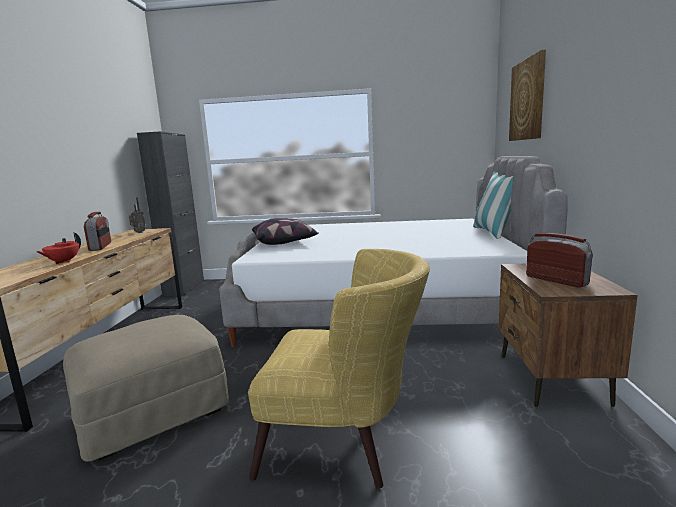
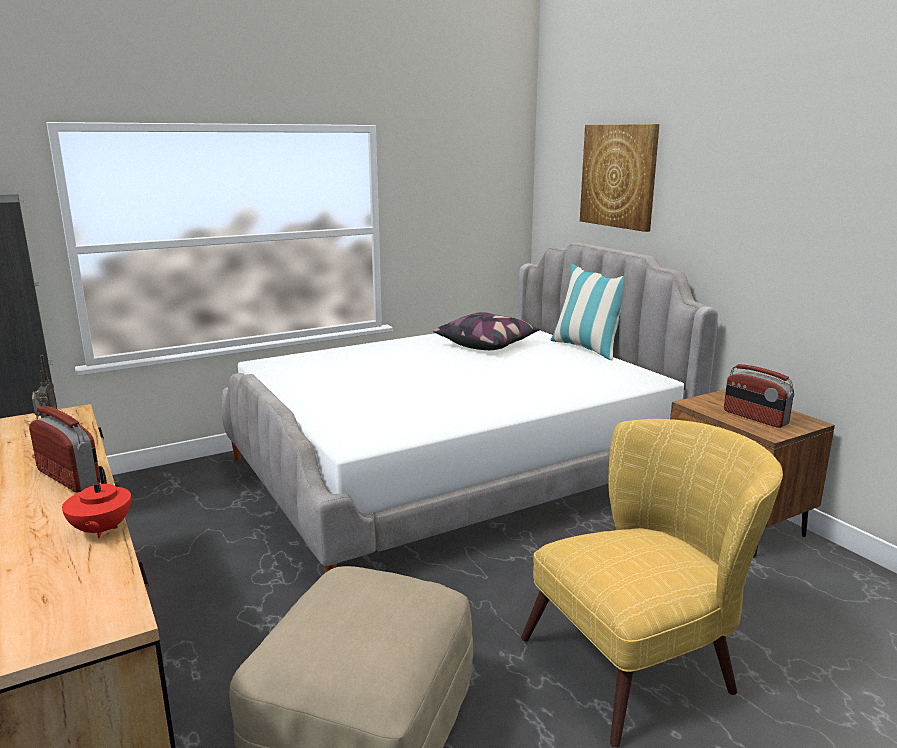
camera: 35 degrees left, 5 degrees up
pillow [252,218,319,245] -> pillow moved to [433,313,541,350]
radio [526,233,593,288] -> radio turned 150 degrees counterclockwise [724,364,794,428]

